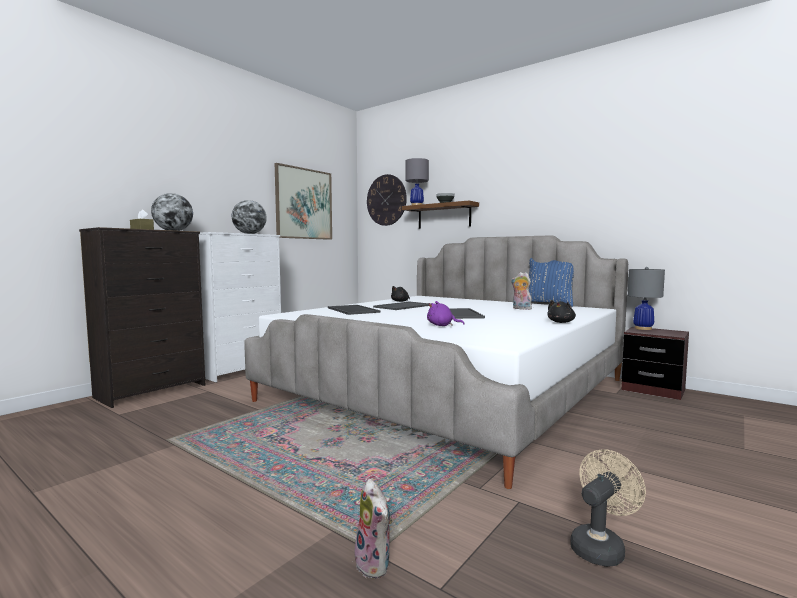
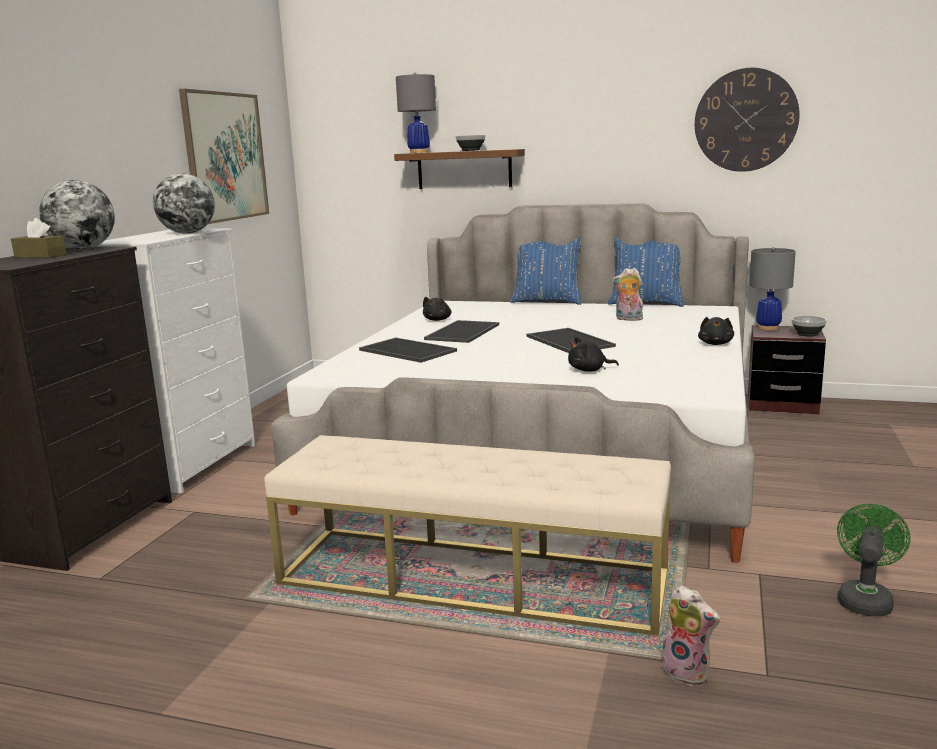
camera: 20 degrees left, 10 degrees up
wall clock [367,174,407,226] -> wall clock moved to [695,68,800,172]
purple plush toy [427,301,464,326] -> black plush toy [568,337,619,371]
beige fan [570,449,646,567] -> green fan [837,504,910,616]
none -> beige bench [264,435,671,636]
none -> blue pillow [510,237,581,305]
none -> bowl [791,316,827,336]

